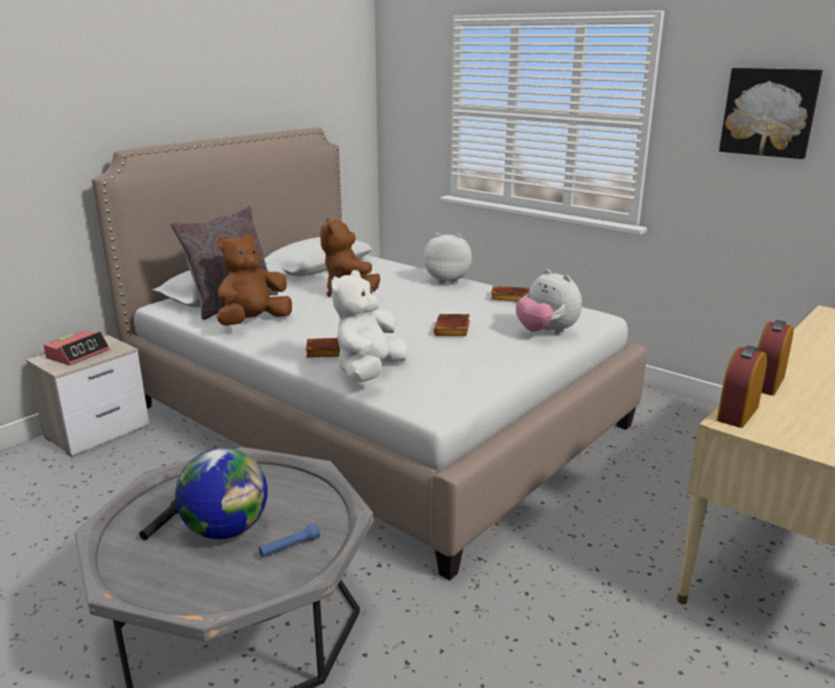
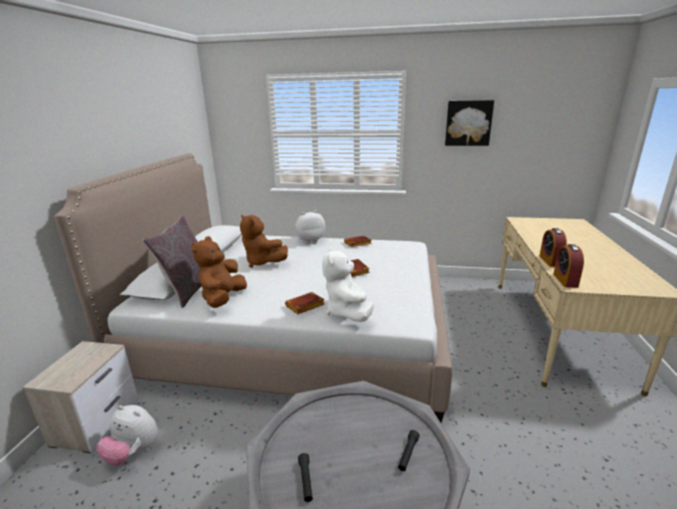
camera: 30 degrees left, 0 degrees up
alarm clock [44,330,110,366] -> none
globe [175,448,268,539] -> none
blue flashlight [259,524,320,557] -> black flashlight [398,430,419,471]
plush toy [516,269,582,334] -> plush toy moved to [97,405,158,466]

